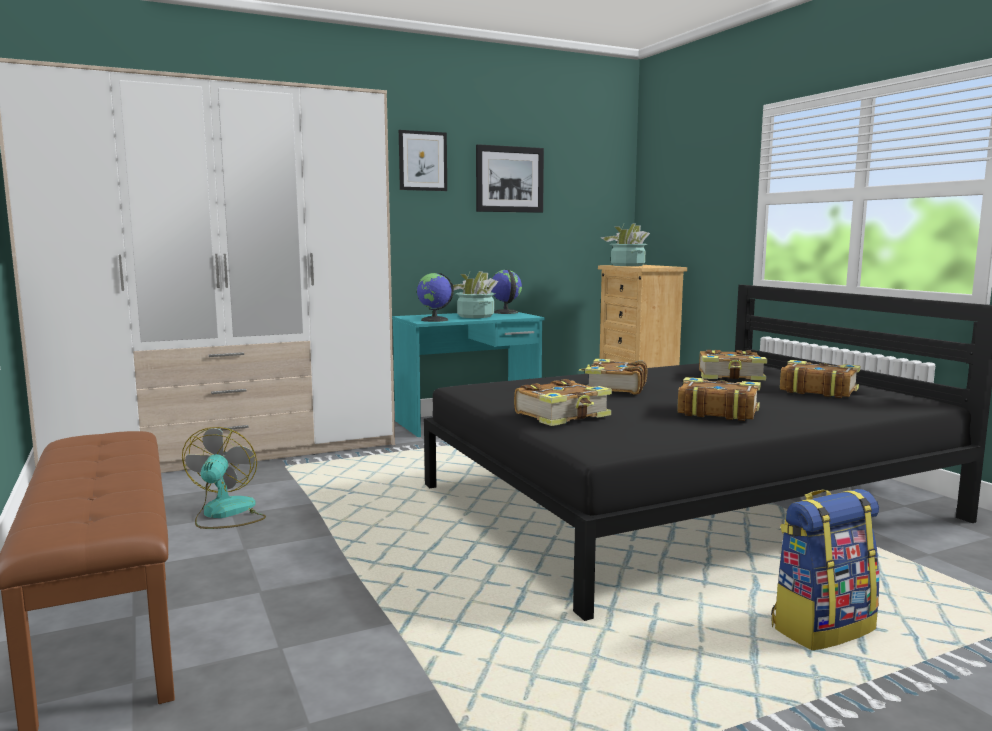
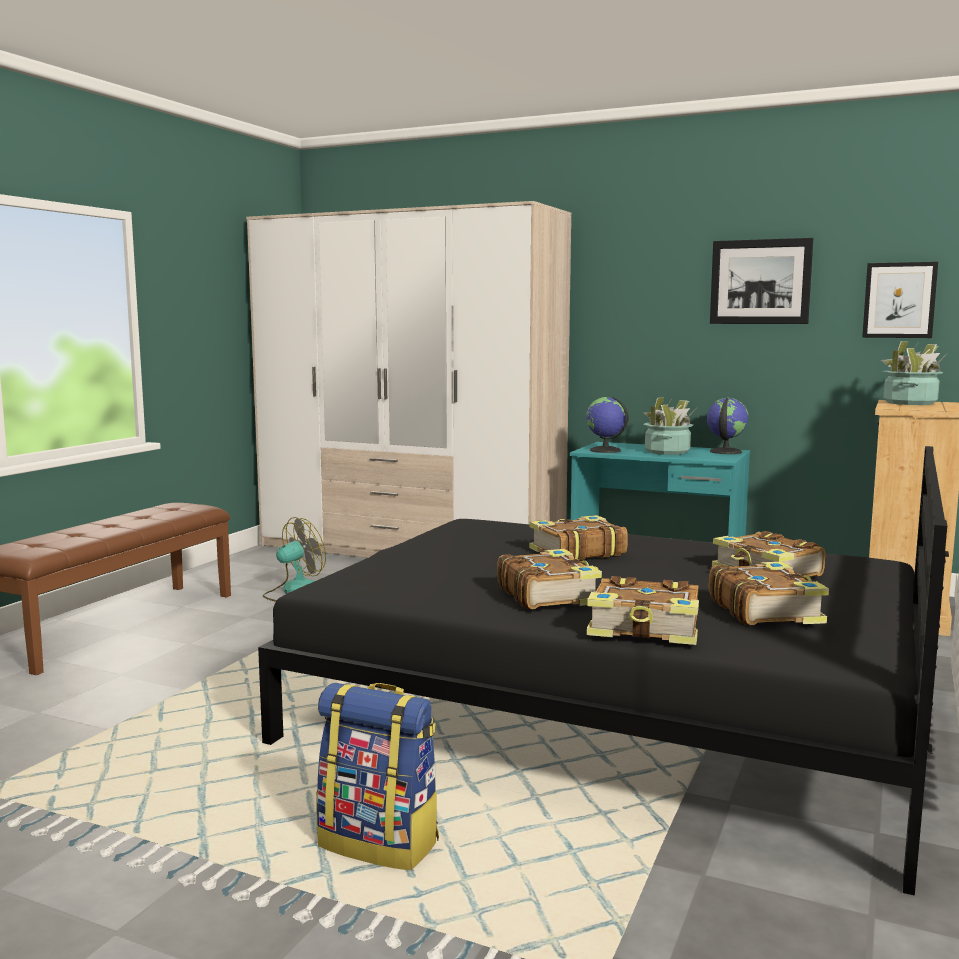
camera: 50 degrees right, 0 degrees up
picture [399,130,447,191] -> picture moved to [862,262,938,338]
book [514,379,612,426] -> book moved to [587,576,699,645]

